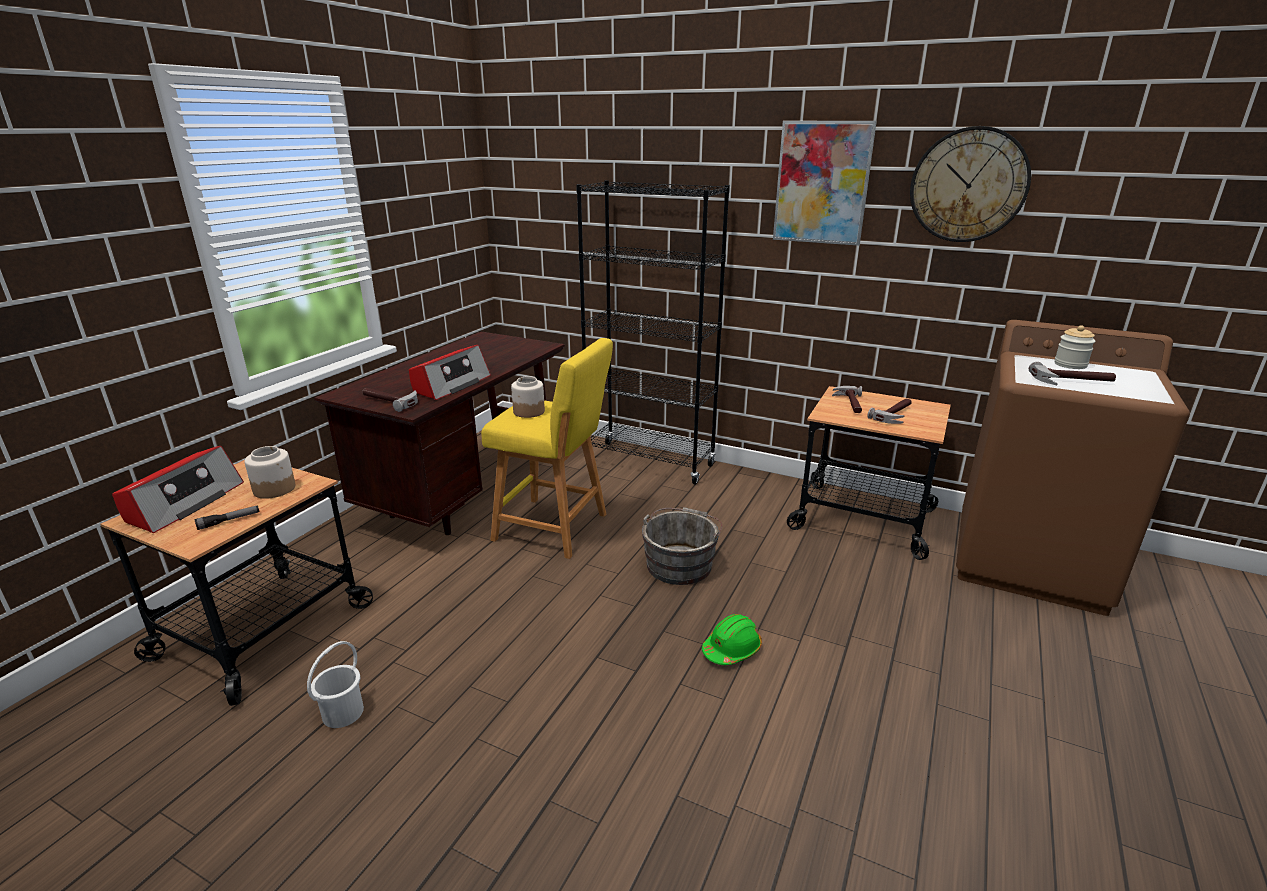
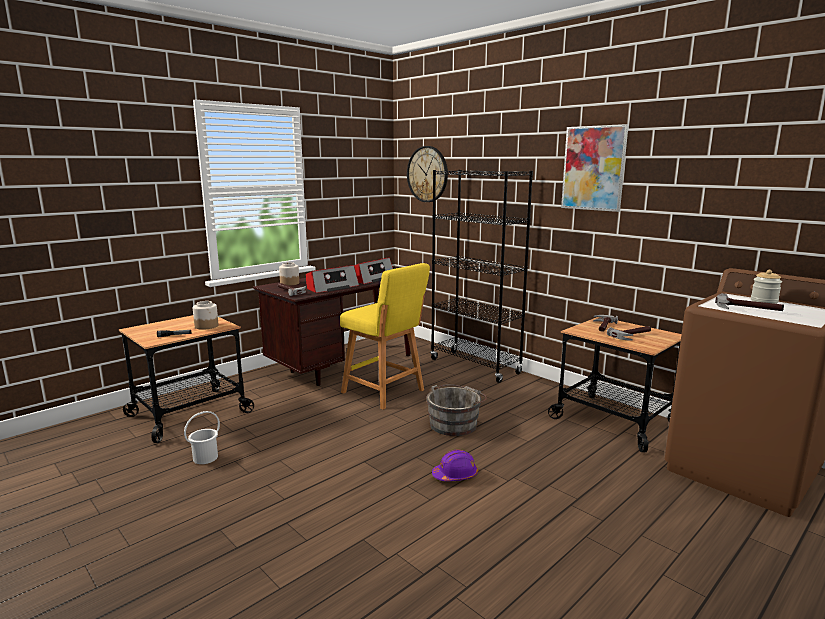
camera: 20 degrees right, 10 degrees down
radio [112,446,244,533] -> radio moved to [354,257,393,284]
jar [511,376,545,418] -> jar moved to [279,262,299,286]
green hard hat [702,614,762,665] -> purple hard hat [432,449,478,481]
wall clock [910,126,1031,242] -> wall clock moved to [407,146,448,202]

